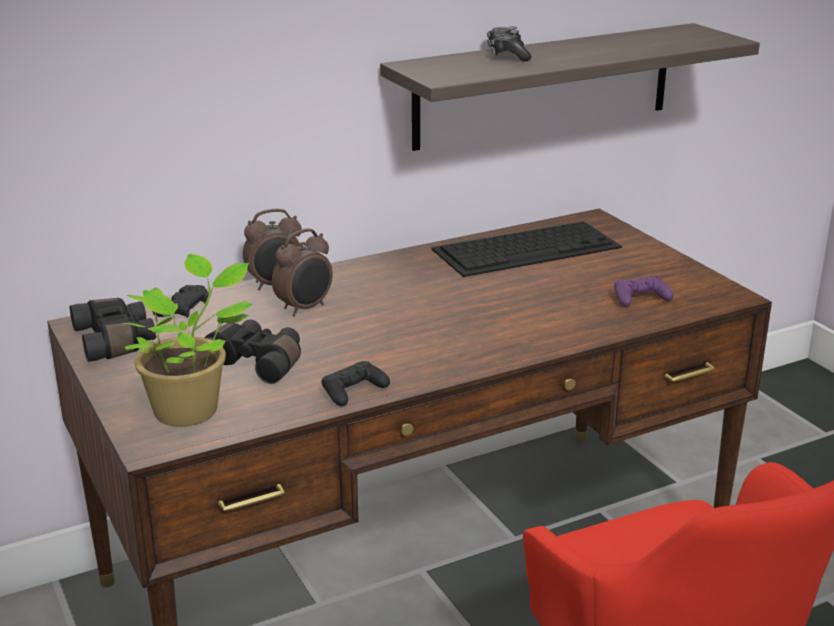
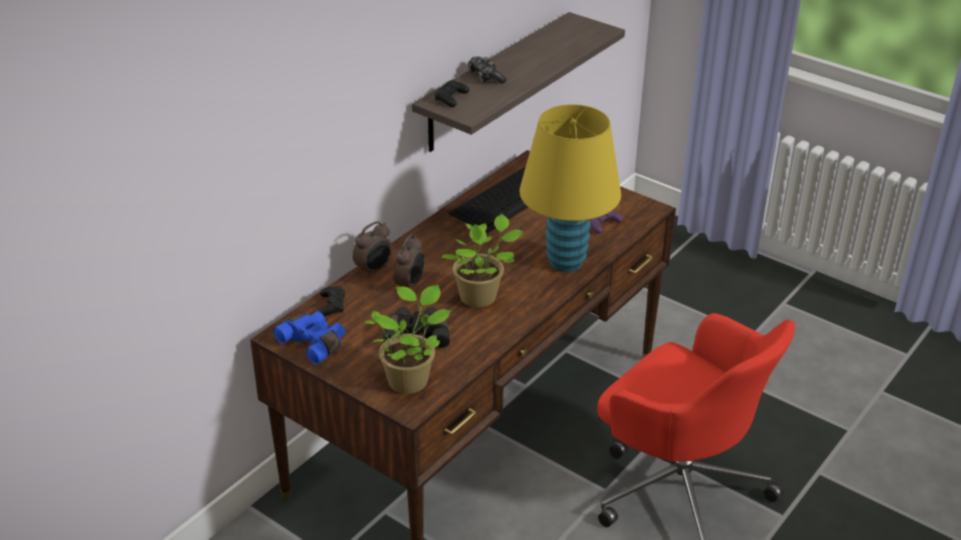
camera: 25 degrees left, 10 degrees up
black binoculars [70,298,156,362] -> blue binoculars [273,311,345,364]
black game controller [321,361,390,406] -> black game controller moved to [435,80,470,107]
none -> potted plant [441,214,523,308]
none -> yellow table lamp [520,104,621,272]

